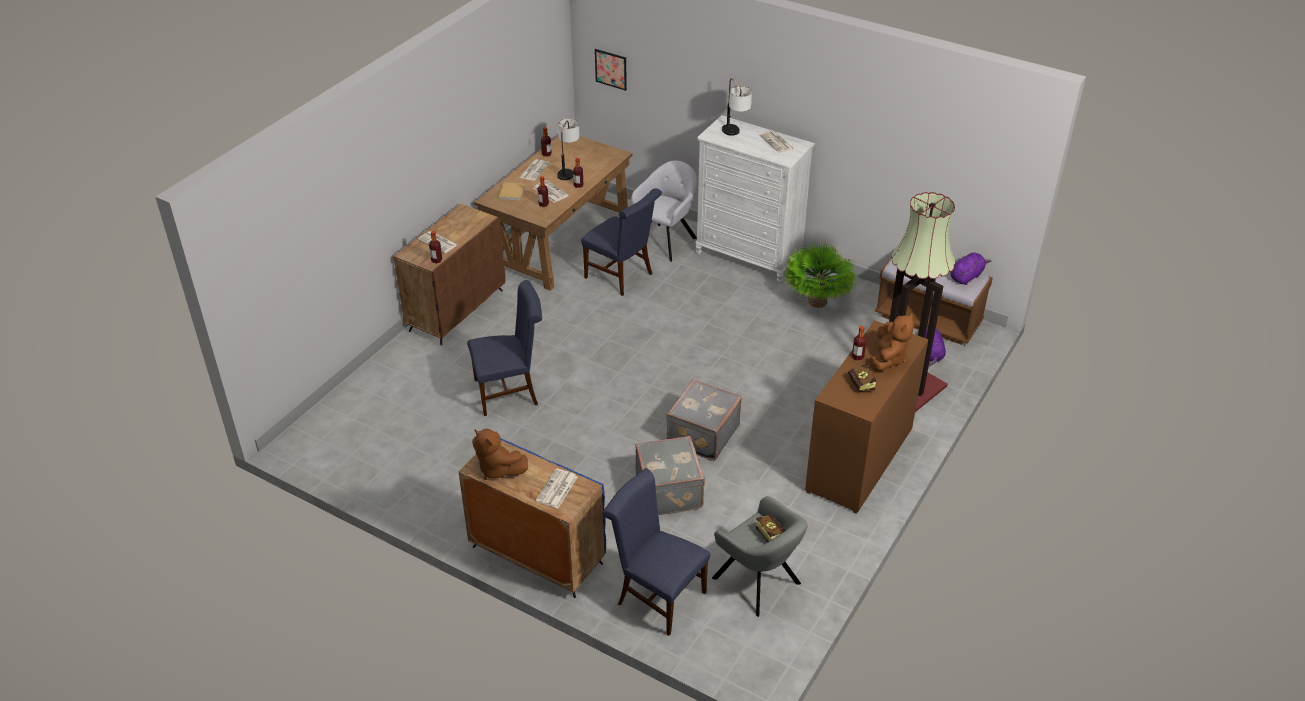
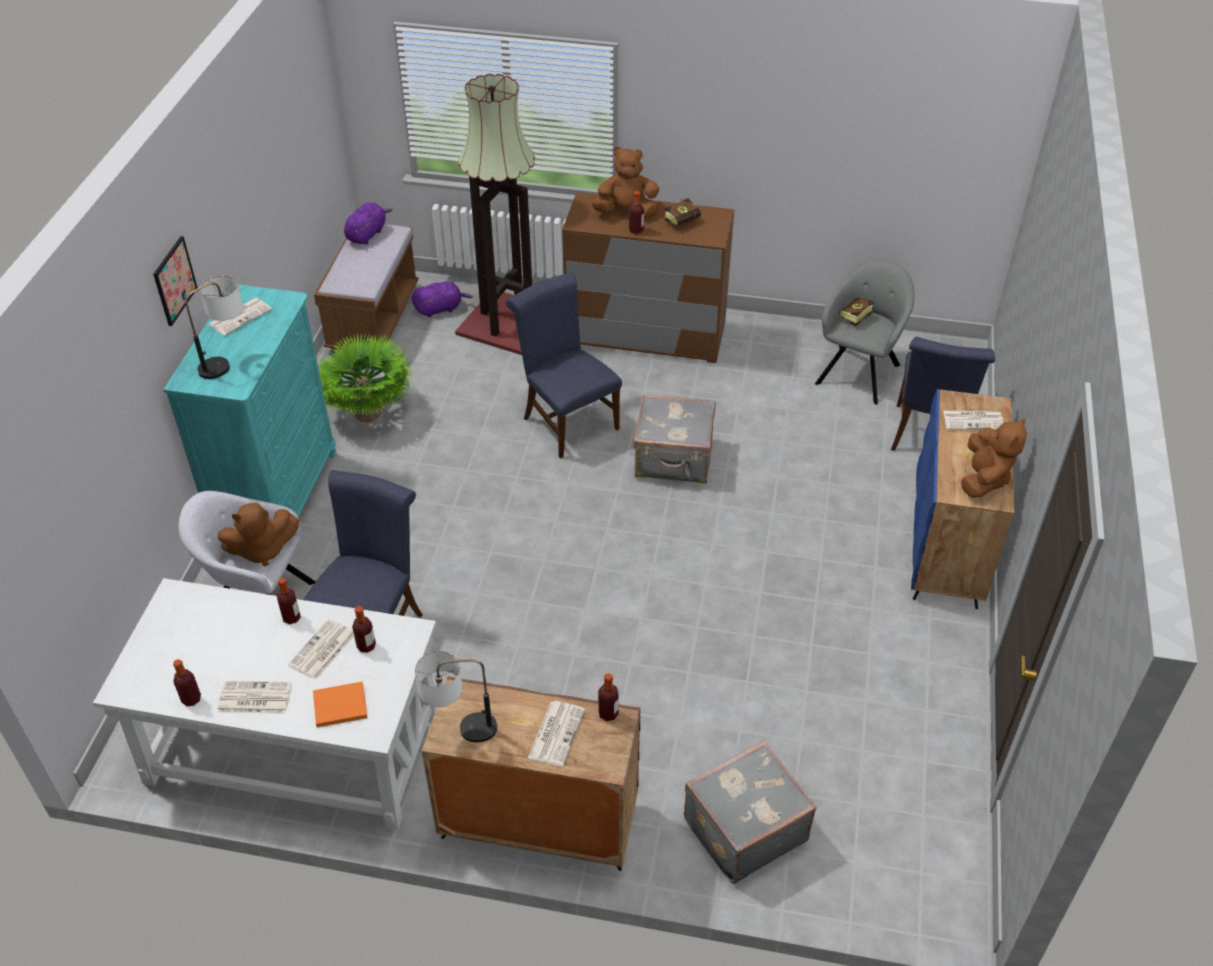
camera: 110 degrees left, 5 degrees up
blue chair [467,280,542,416] -> blue chair moved to [506,272,622,458]
brown desk [474,136,632,291] -> white desk [93,578,437,830]
beige book [498,183,525,201] -> orange book [313,681,367,727]
table lamp [557,118,580,180] -> table lamp moved to [415,651,497,742]
picture [595,49,627,91] -> picture moved to [153,236,198,326]
grey suitcase [635,436,705,515] -> grey suitcase moved to [684,741,817,884]
white dresser [695,115,815,283] -> turquoise dresser [163,285,336,517]
purple plush toy [950,252,991,285] -> purple plush toy turned 90 degrees clockwise [344,203,393,245]
none -> brown plush toy [218,503,299,566]

